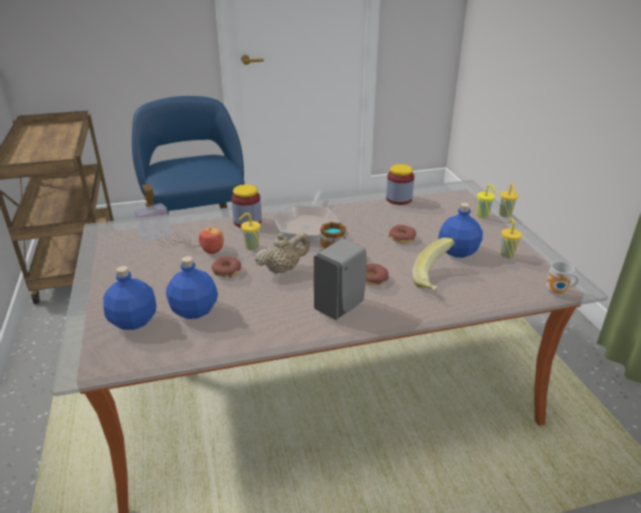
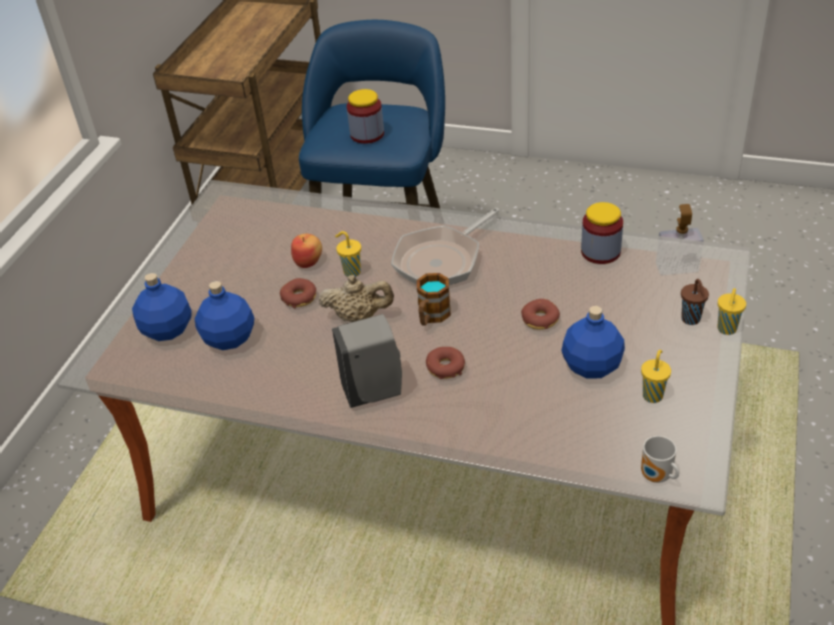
camera: 35 degrees right, 10 degrees up
soap dispenser [134,184,171,242] -> soap dispenser moved to [656,204,704,275]
jar [231,184,262,228] -> jar moved to [347,89,384,144]
banana [412,237,455,291] -> none
yellow cup [477,184,497,218] -> brown cup [681,279,709,325]

